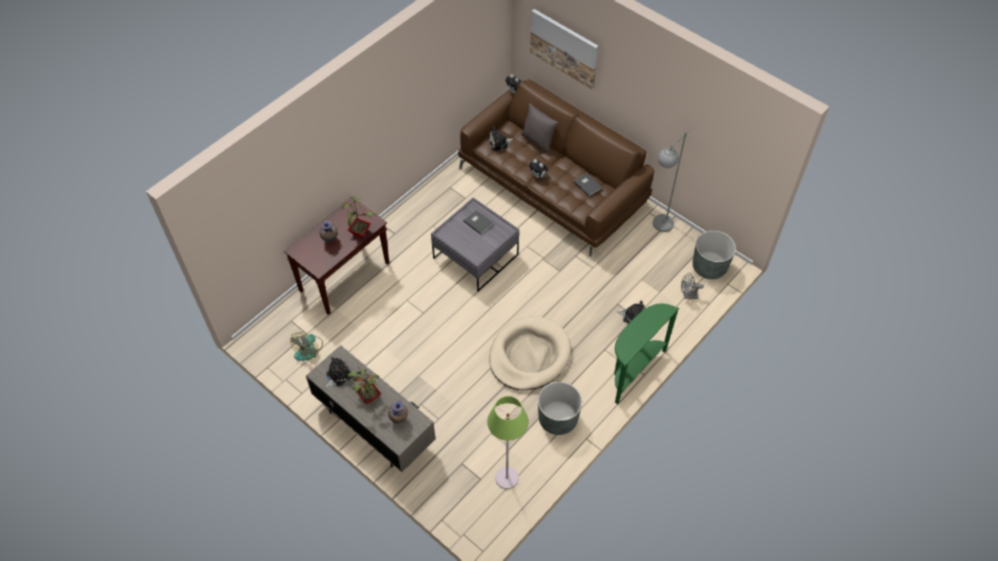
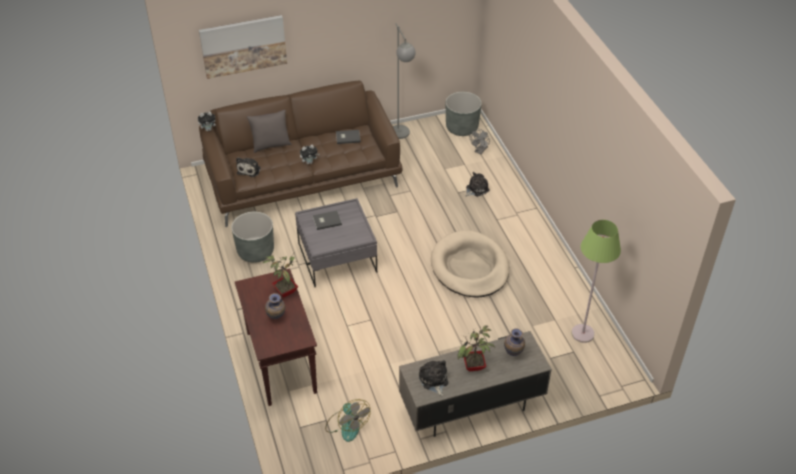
camera: 60 degrees left, 10 degrees down
grey planter [538,382,582,435] -> grey planter moved to [231,212,274,263]
green console table [614,304,679,404] -> none

